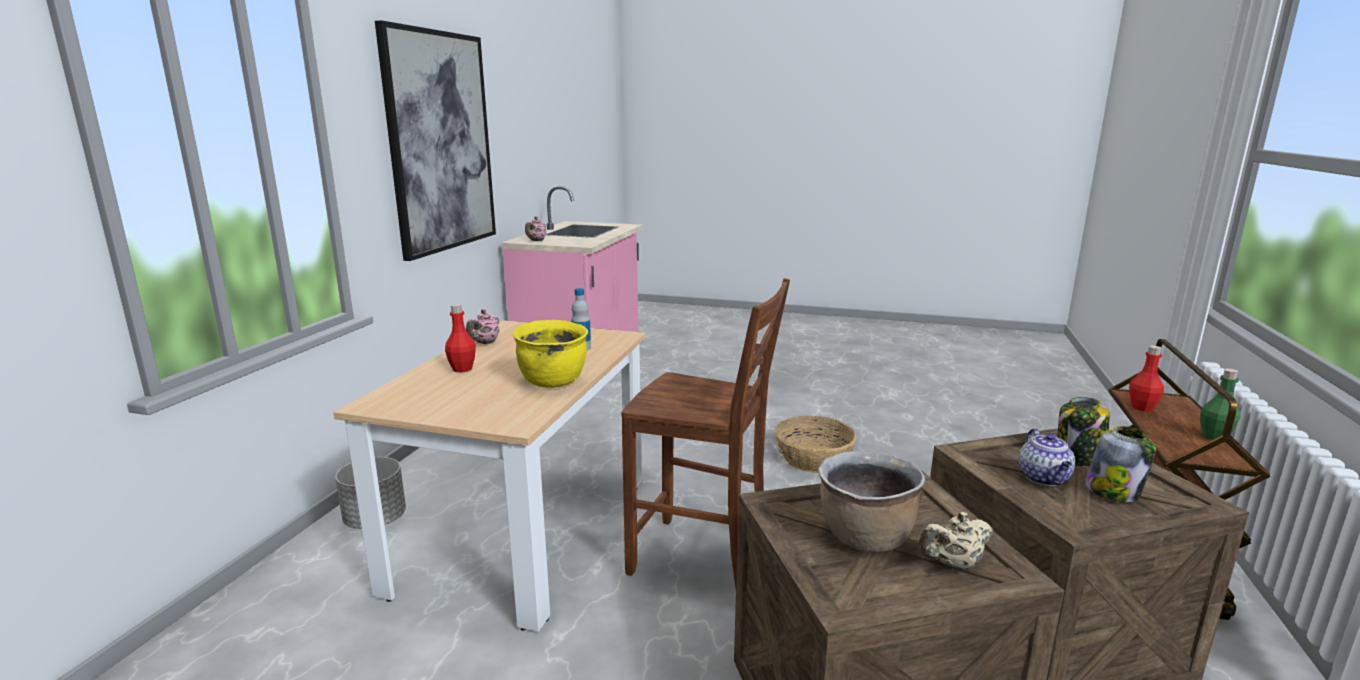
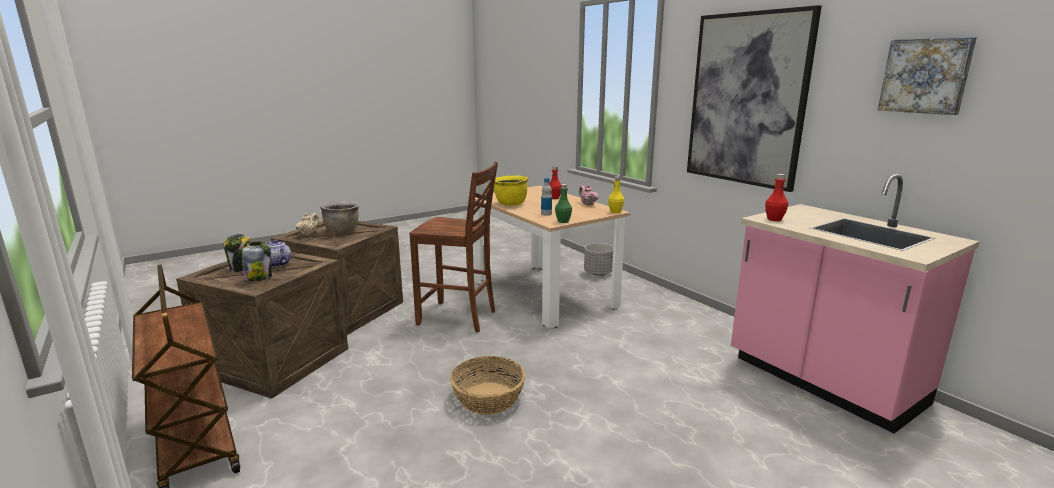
camera: 130 degrees right, 0 degrees up
pink teapot [525,216,546,241] -> none
brown chair [621,278,790,587] -> brown chair turned 135 degrees counterclockwise [409,162,498,332]
red bottle [1129,346,1164,412] -> red bottle moved to [765,174,788,221]
green bottle [1200,369,1241,440] -> green bottle moved to [555,184,572,223]
none -> yellow bottle [608,176,624,213]
none -> picture [878,37,977,115]

